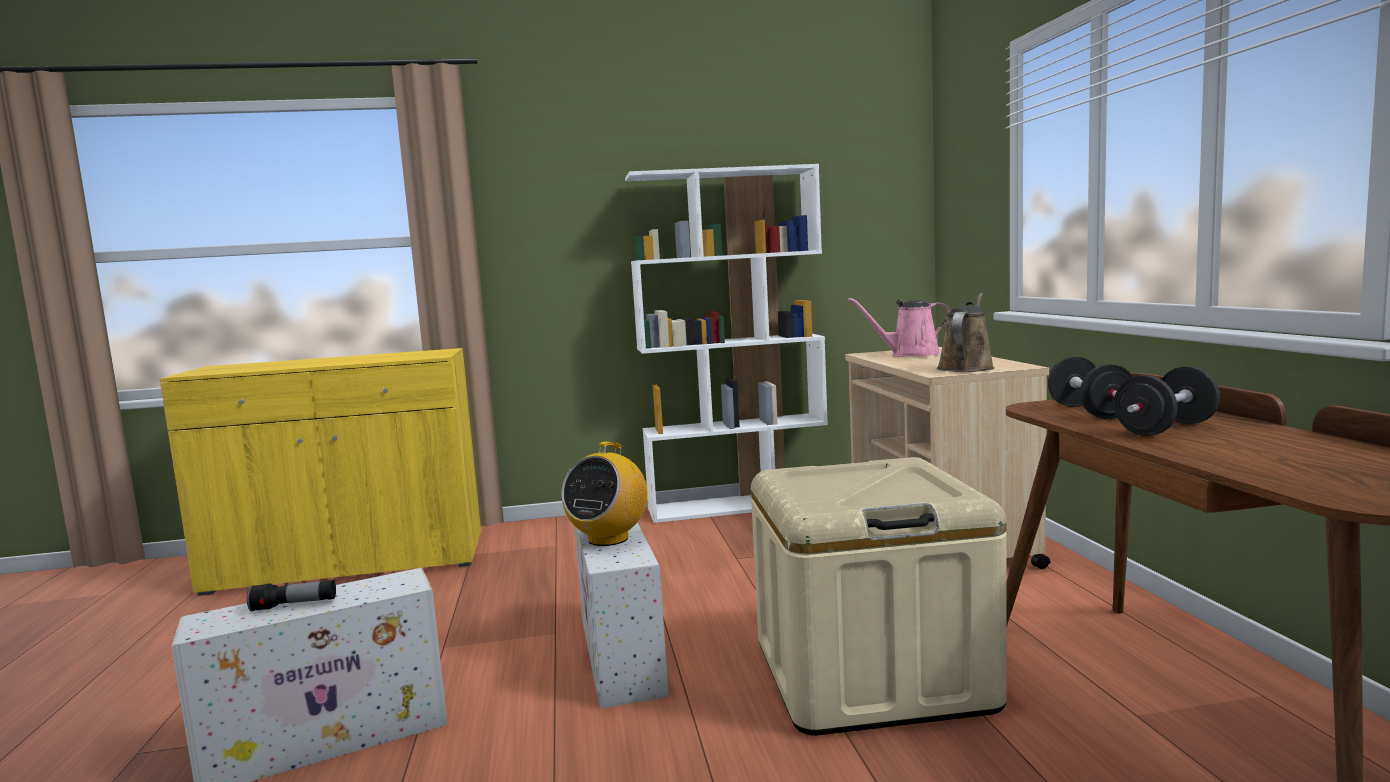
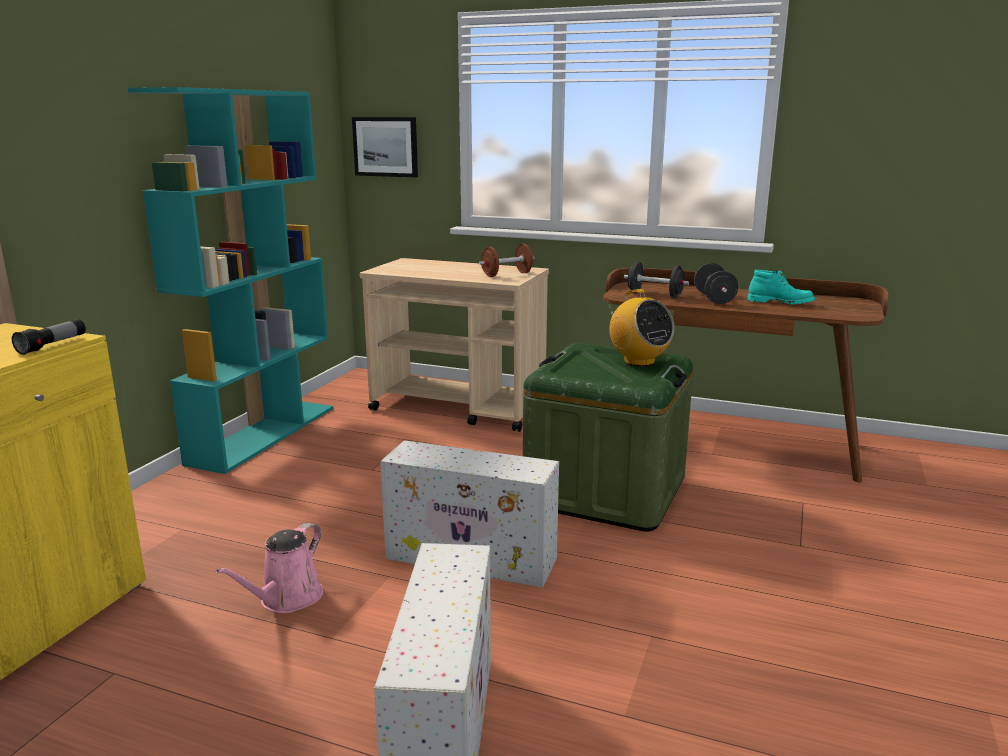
camera: 60 degrees left, 10 degrees up
flashlight [247,580,336,611] -> flashlight moved to [12,319,86,355]
radio [562,441,648,546] -> radio moved to [607,289,674,366]
white bookcase [625,164,828,523] -> turquoise bookcase [128,87,333,474]
beige storage box [751,457,1006,736] -> green storage box [523,343,693,532]
pink watering can [848,298,951,357] -> pink watering can moved to [216,523,323,613]
brown watering can [937,293,995,372] -> brown dumbbell [479,244,535,277]
none -> picture [352,117,418,177]
none -> turquoise boot [747,270,815,304]

